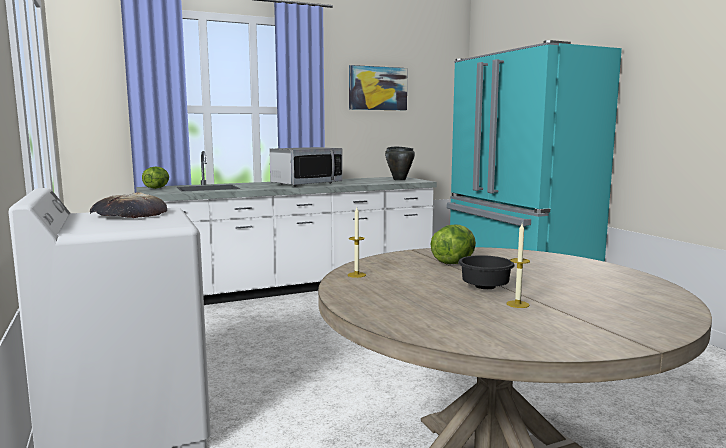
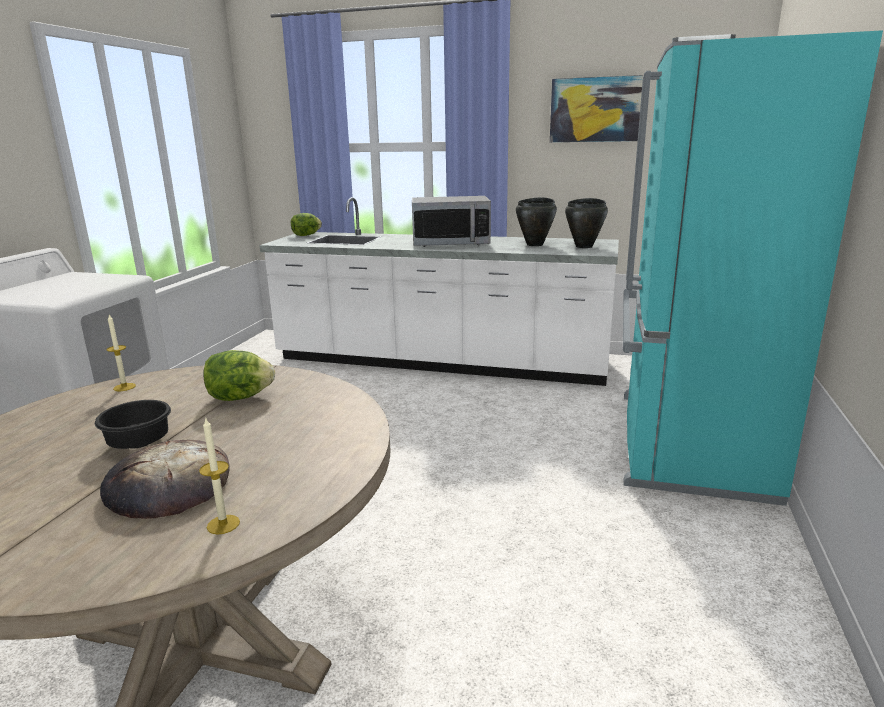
camera: 40 degrees right, 10 degrees up
bread [90,192,167,218] -> bread moved to [100,440,230,519]
candle [506,224,530,308] -> candle moved to [199,417,240,535]
none -> black cooking pot [516,197,557,246]

